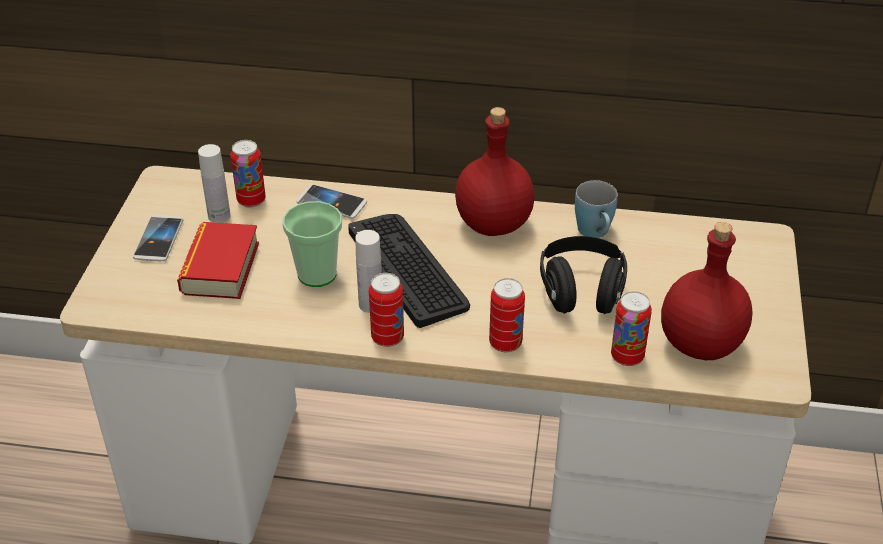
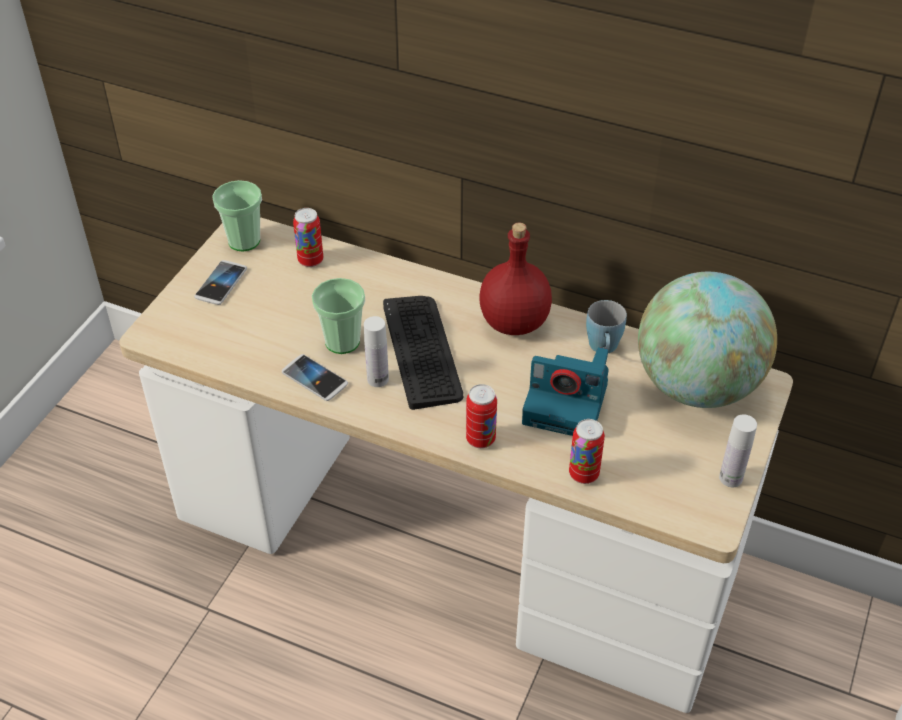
camera: 15 degrees right, 5 degrees up
book [177,222,259,299] -> none
white bottle [198,144,230,223] -> white bottle moved to [719,414,757,487]
phone [297,184,367,219] -> phone moved to [282,354,348,401]
can [369,273,404,347] -> none
black headphones [540,236,627,314] -> camera [522,347,609,436]
red bottle [661,222,753,360] -> none
none -> cup [212,180,262,251]
none -> globe [638,272,777,408]

